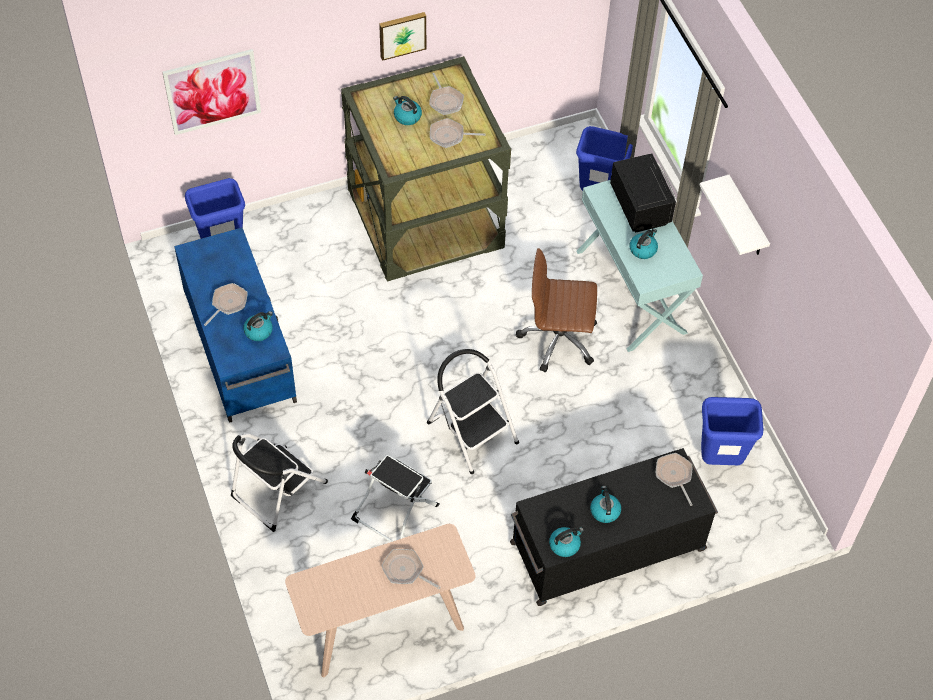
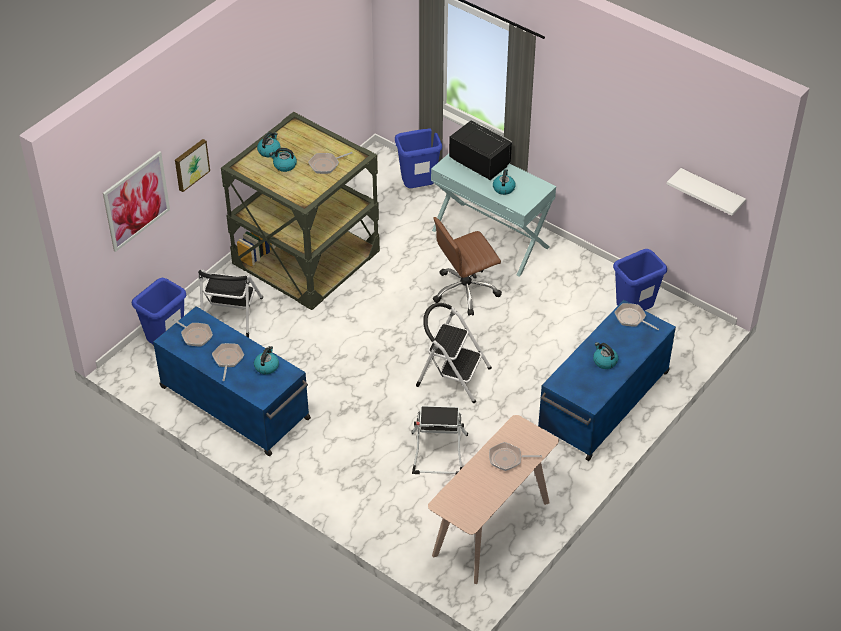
camera: 30 degrees left, 10 degrees down
step ladder [231,433,328,532] -> step ladder moved to [198,270,263,338]
picture [379,12,426,61] -> picture moved to [175,139,210,192]
frying pan [429,73,464,115] -> frying pan moved to [172,319,213,346]
black cabinet [510,448,718,606] -> blue cabinet [538,300,676,461]
kettle [549,527,584,557] -> kettle moved to [257,132,281,157]
white shelf [699,175,770,255] -> white shelf moved to [667,168,746,216]

